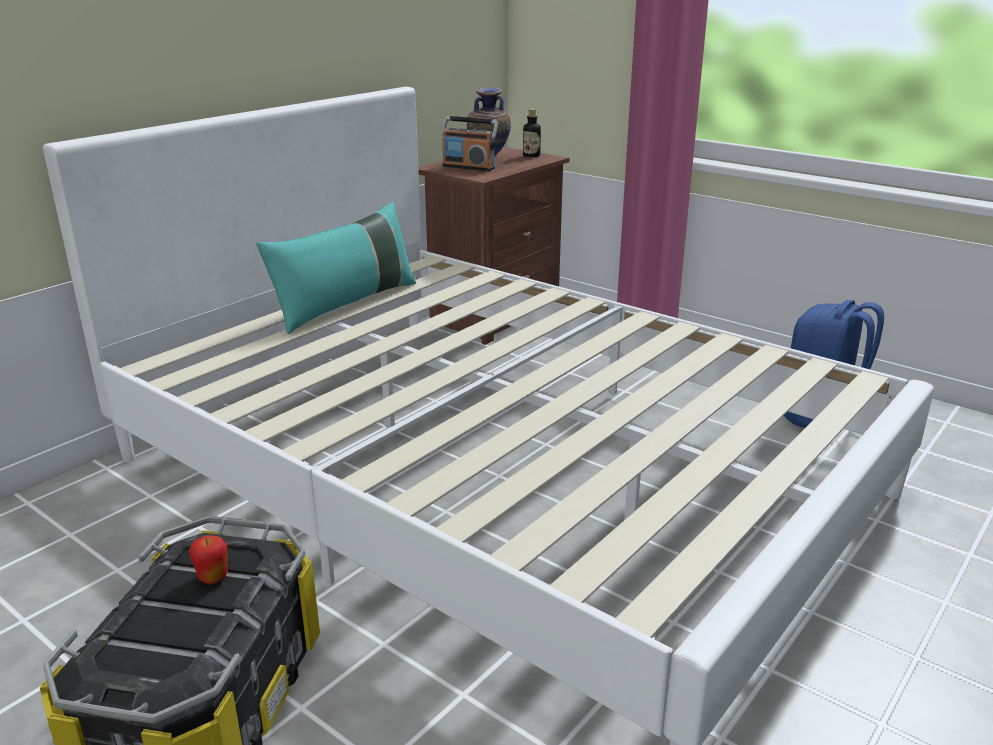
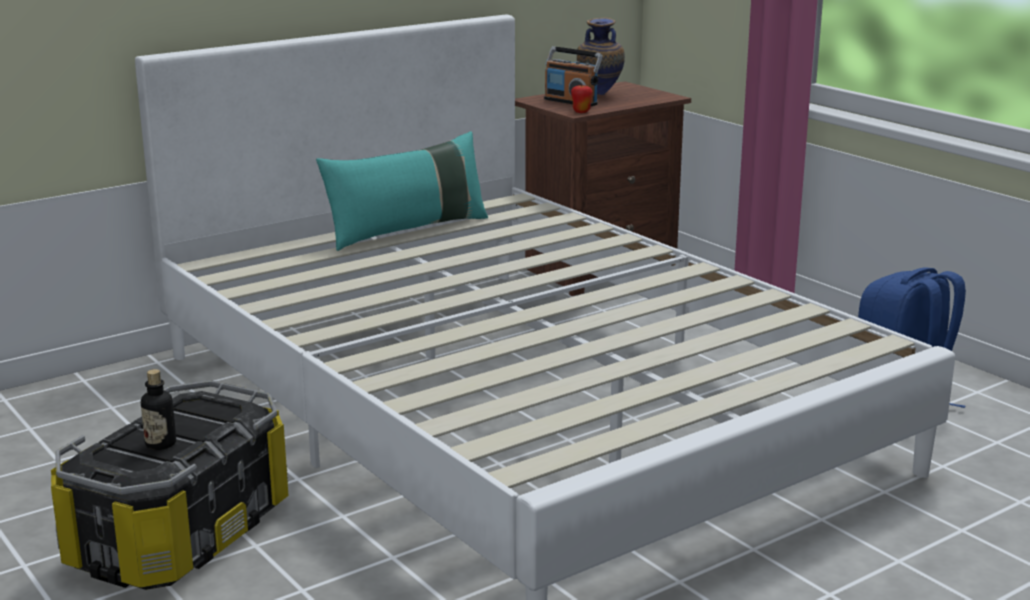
camera: 15 degrees right, 5 degrees down
apple [189,535,228,585] -> apple moved to [571,85,593,113]
bottle [523,109,541,157] -> bottle moved to [141,369,176,450]

